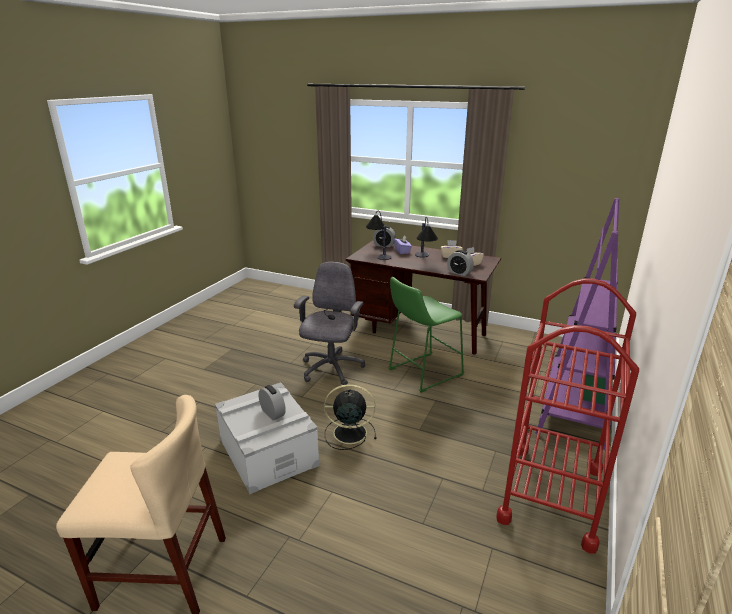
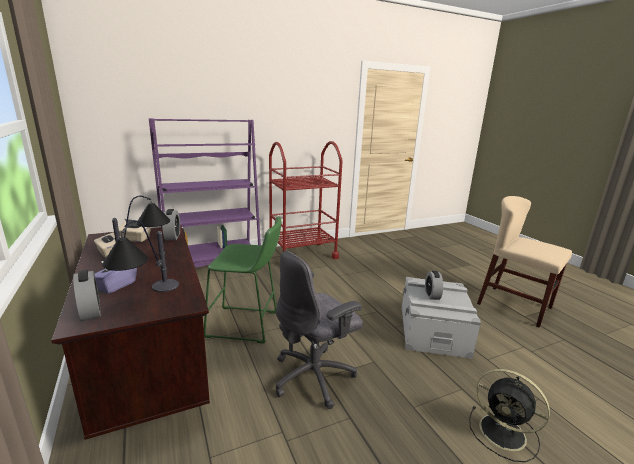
camera: 140 degrees left, 5 degrees down
black fan [324,384,377,450] -> black fan moved to [469,369,550,462]

